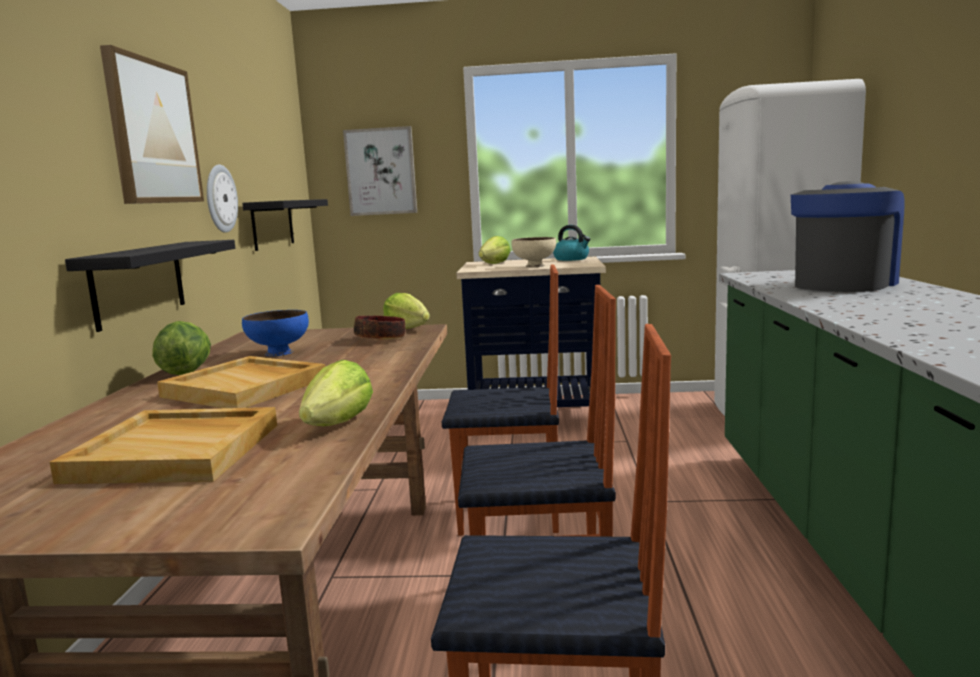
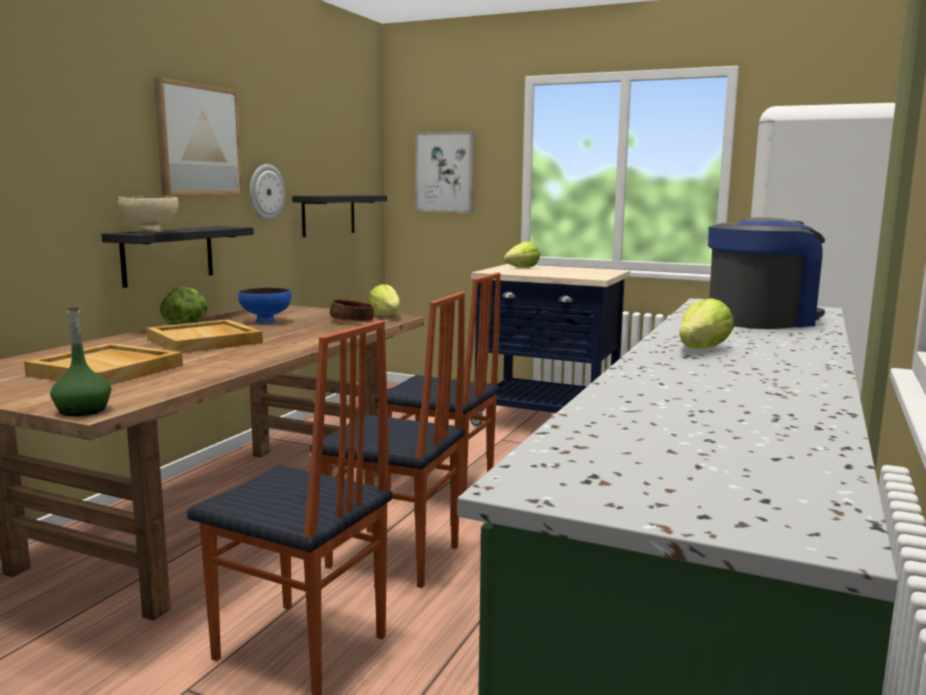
camera: 20 degrees right, 0 degrees up
lettuce [299,360,373,426] -> lettuce moved to [679,298,734,349]
beige bowl [511,237,556,267] -> beige bowl moved to [118,196,179,233]
kettle [553,225,590,261] -> none
none -> green bottle [50,308,111,416]

